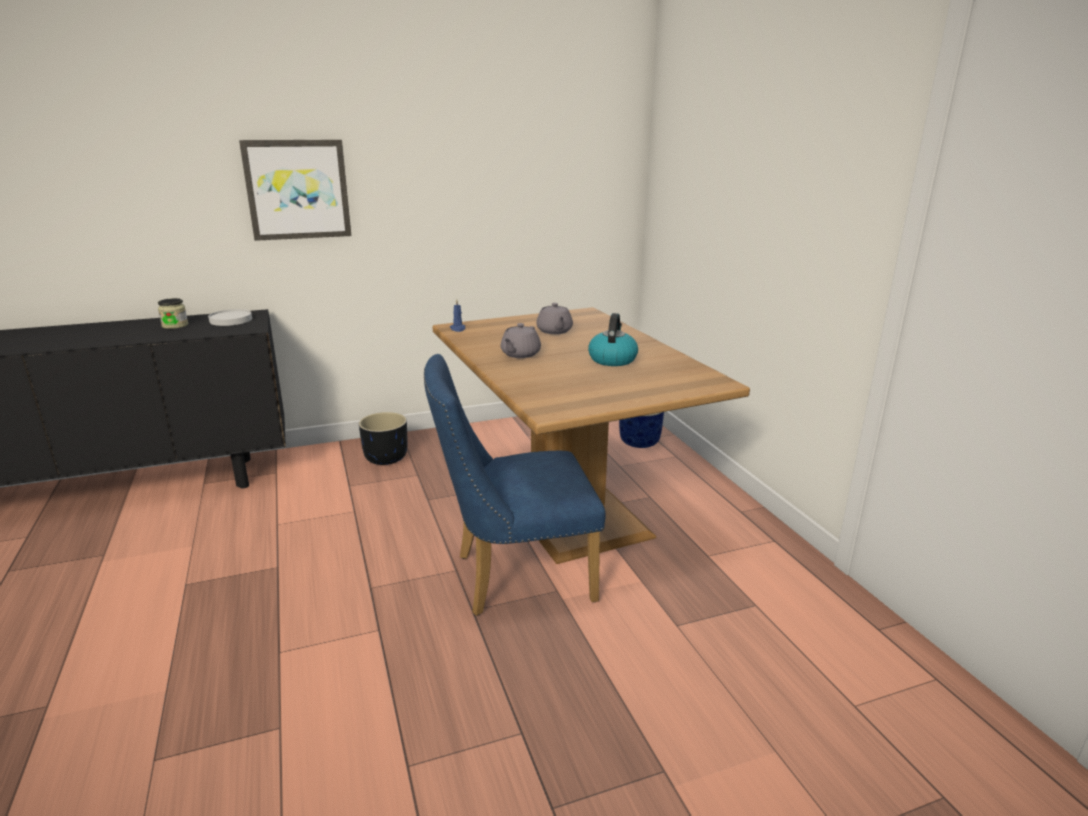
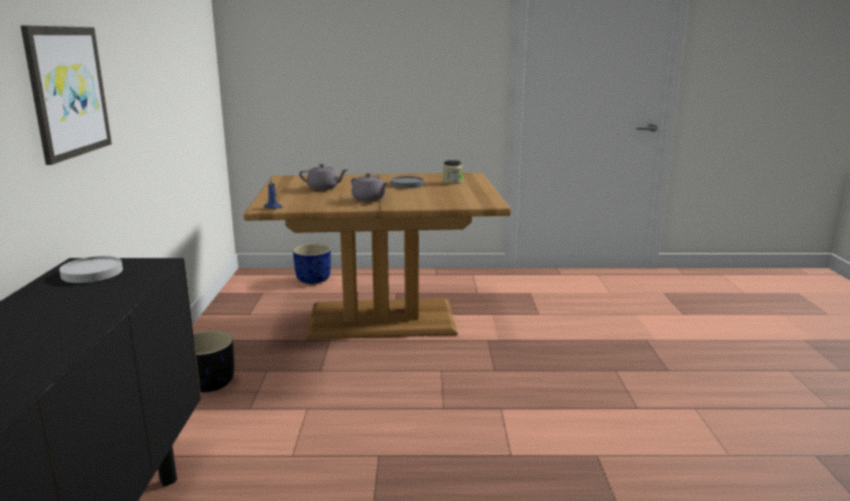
camera: 70 degrees left, 5 degrees down
jar [158,298,188,329] -> jar moved to [443,160,462,184]
blue chair [424,354,606,616] -> none
kettle [588,313,638,366] -> grey plate [390,176,424,188]

